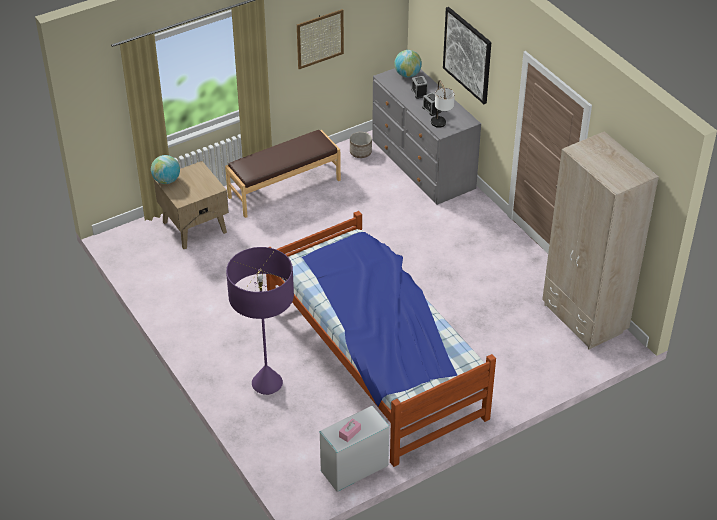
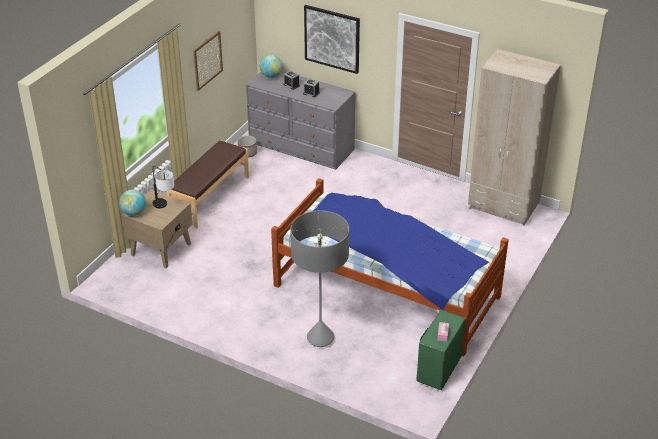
camera: 30 degrees left, 5 degrees down
purple floor lamp [226,247,294,395] -> grey floor lamp [290,211,349,347]
white nightstand [320,406,389,491] -> green nightstand [416,310,466,390]
table lamp [431,80,455,128] -> table lamp moved to [152,165,175,208]

